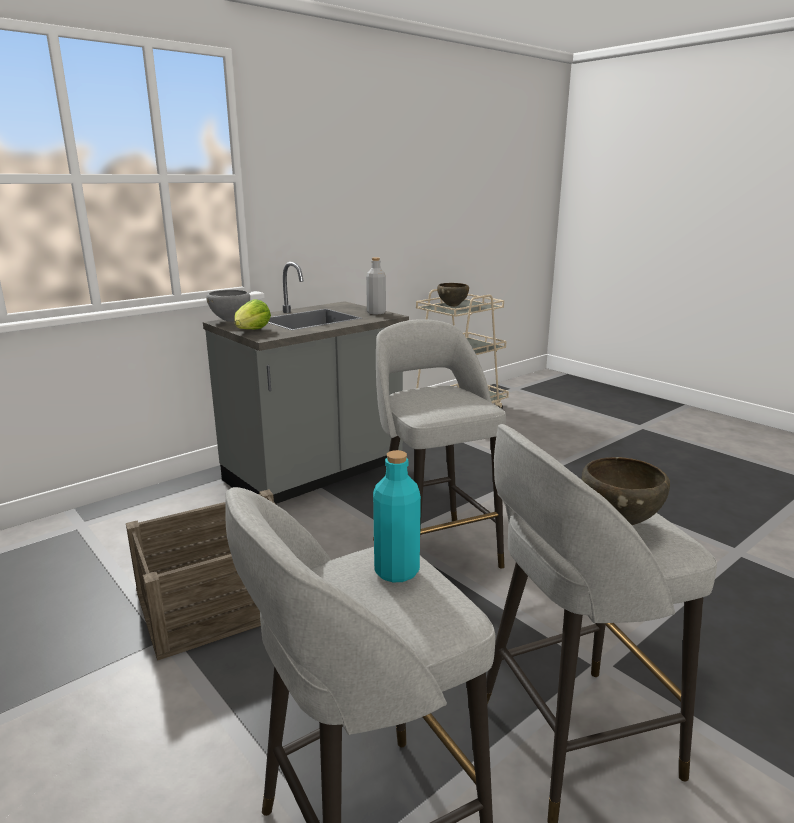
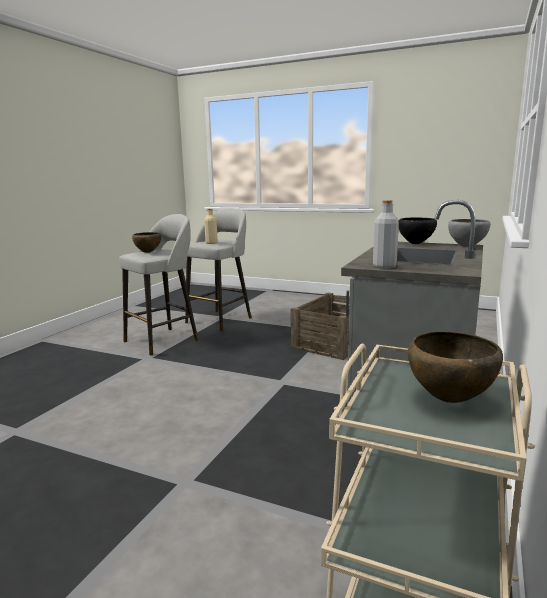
camera: 155 degrees right, 5 degrees down
lettuce [235,299,271,329] -> black bowl [398,217,437,244]
grey stool [373,319,506,569] -> none
turquoise bottle [373,450,421,582] -> beige bottle [204,209,218,244]

